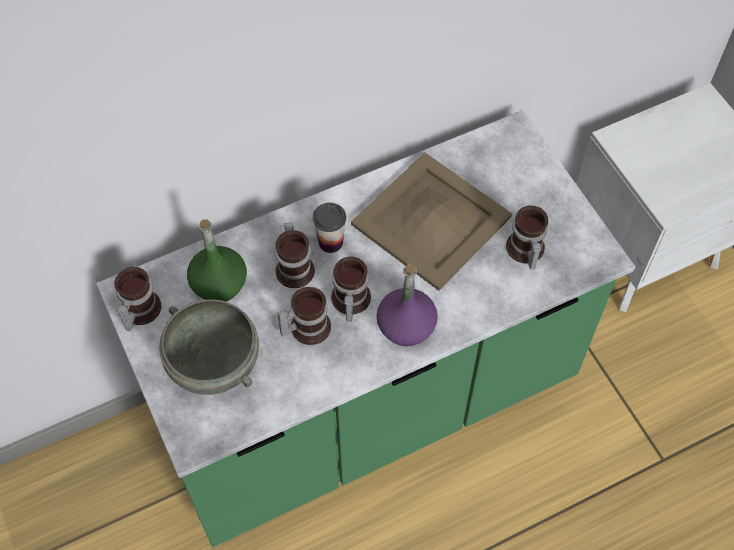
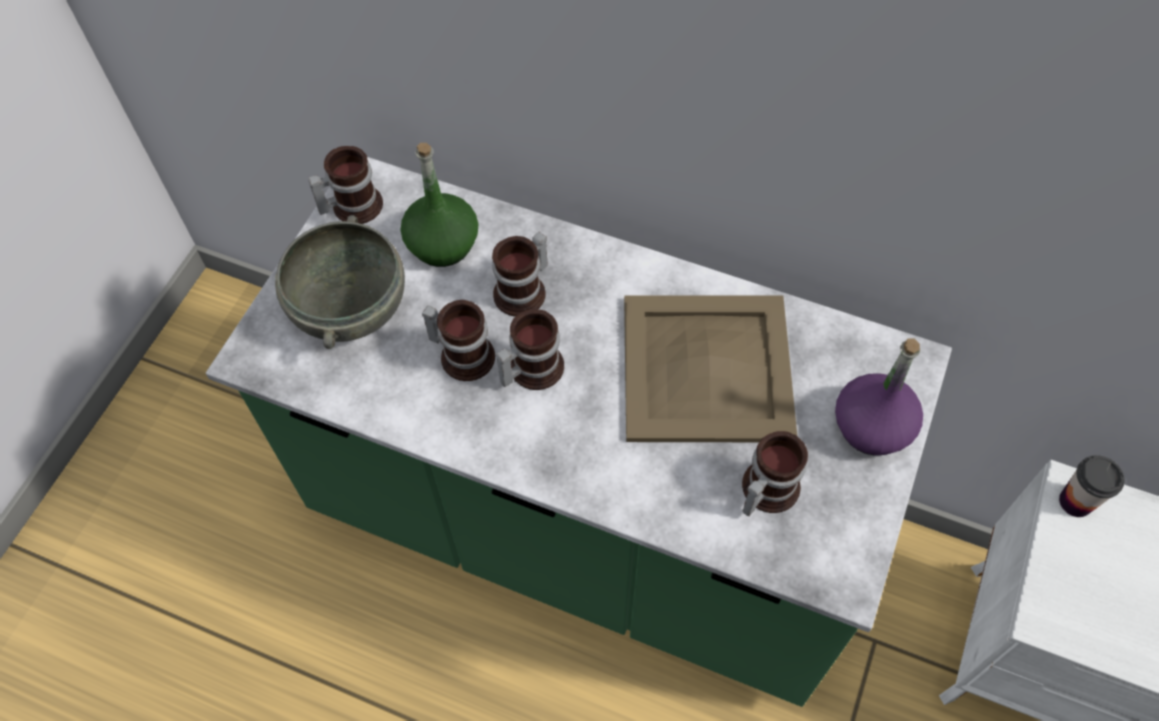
camera: 50 degrees right, 0 degrees up
cup [313,203,346,253] -> cup moved to [1059,455,1125,517]
purple bottle [376,264,438,346] -> purple bottle moved to [835,339,923,455]

